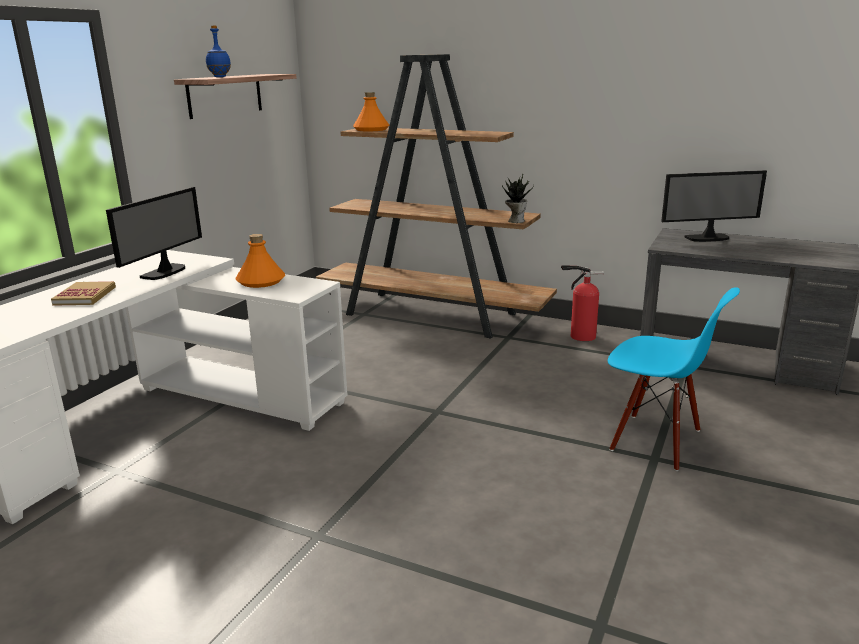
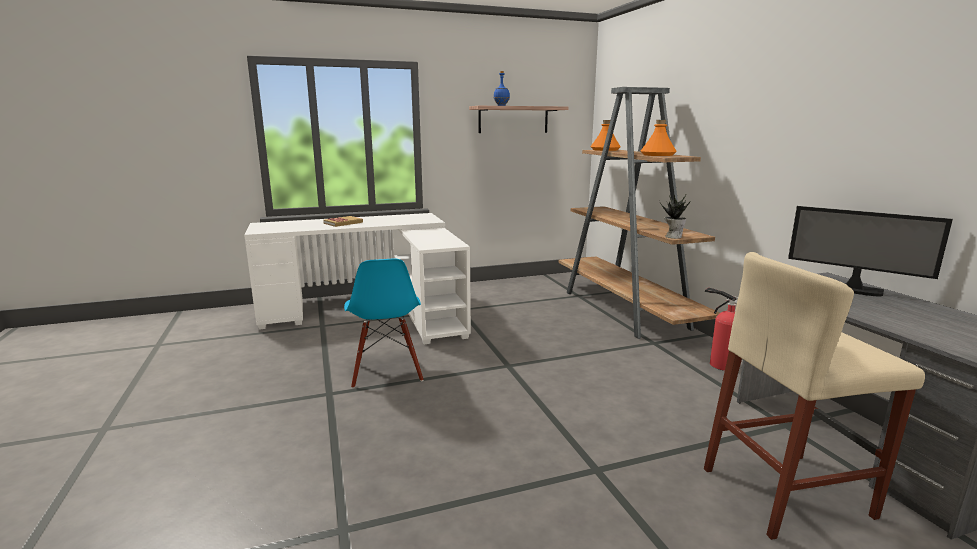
camera: 45 degrees right, 5 degrees down
monitor [106,187,202,280] -> none
orange bottle [236,234,285,288] -> orange bottle moved to [641,120,677,156]
blue chair [608,287,740,471] -> blue chair moved to [344,258,424,388]
none -> beige stool [704,252,925,540]

